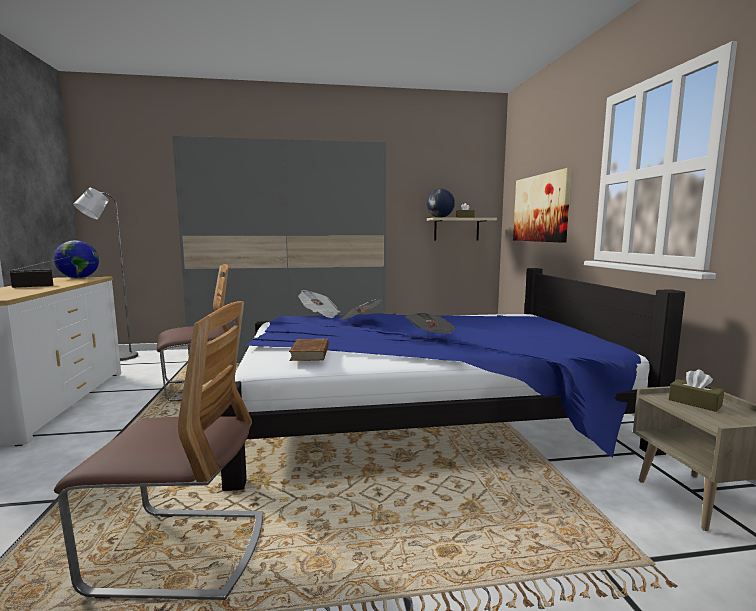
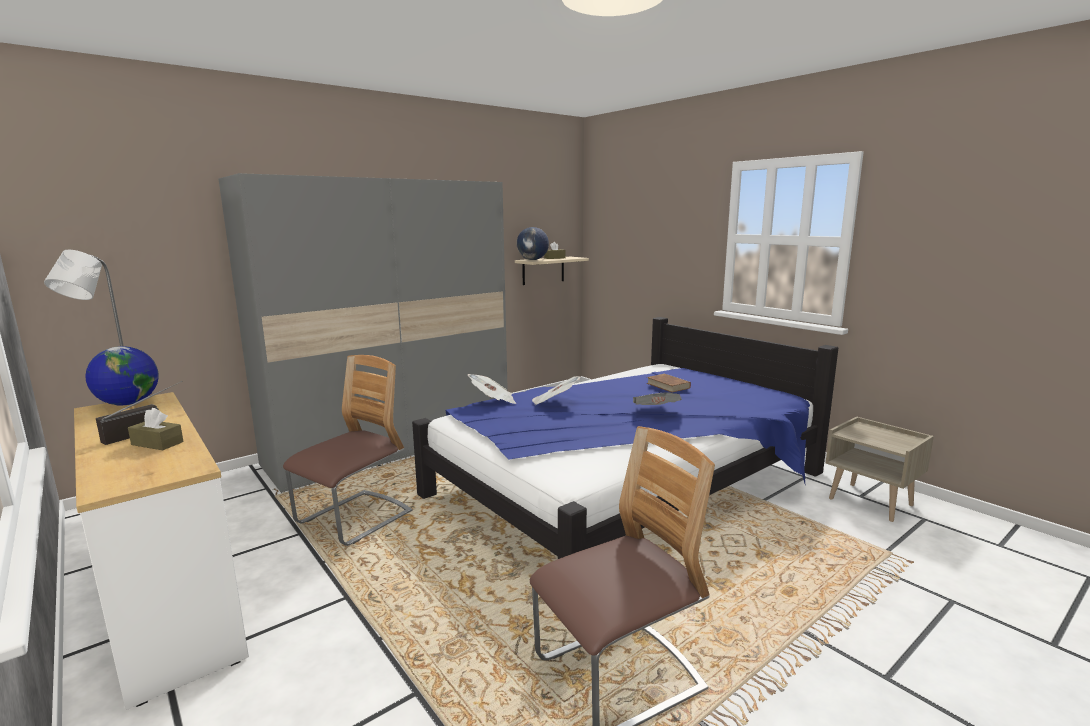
camera: 30 degrees left, 5 degrees up
brown book [289,339,329,361] -> brown book moved to [647,374,691,393]
picture [513,168,572,243] -> none
brown tissue box [669,370,724,412] -> brown tissue box moved to [128,408,184,450]

